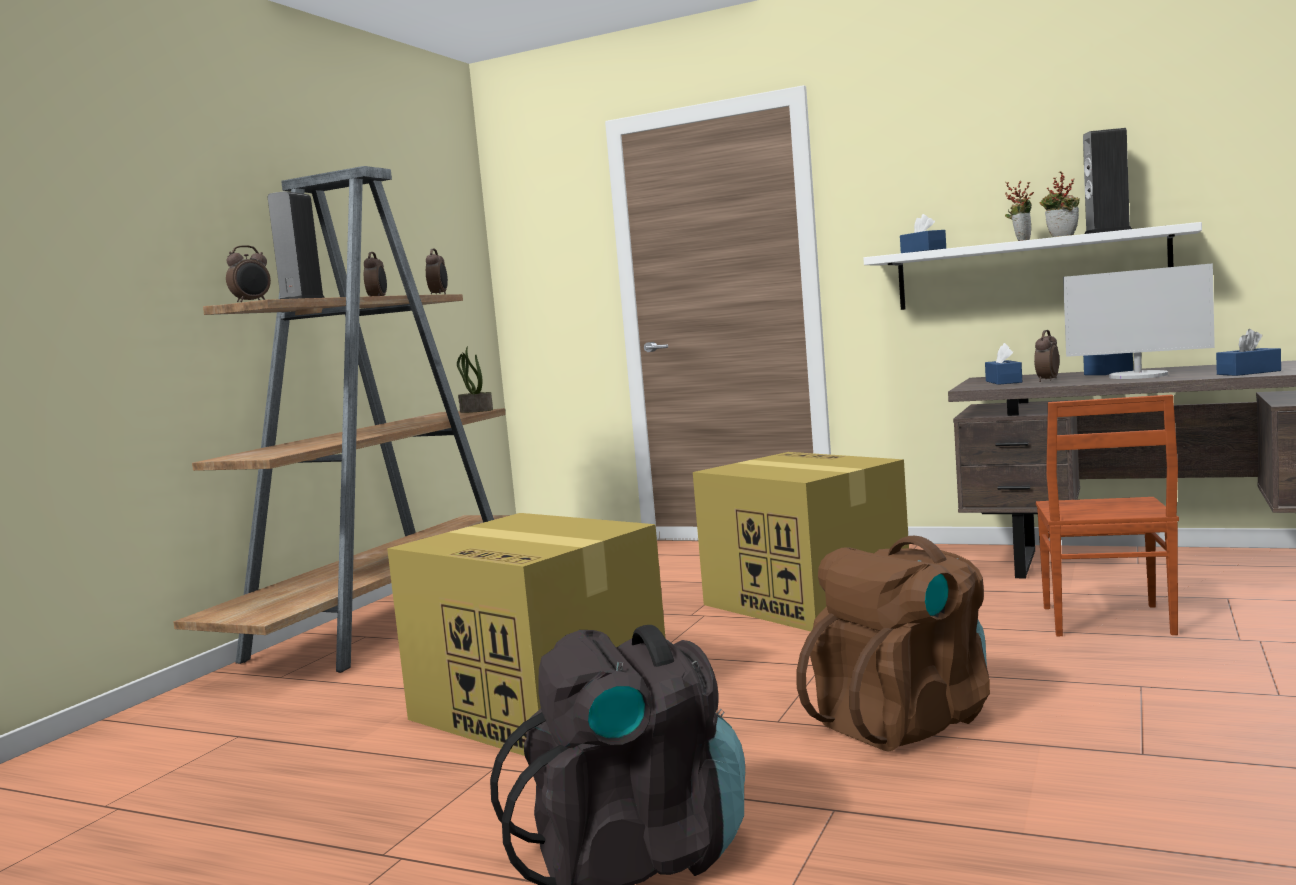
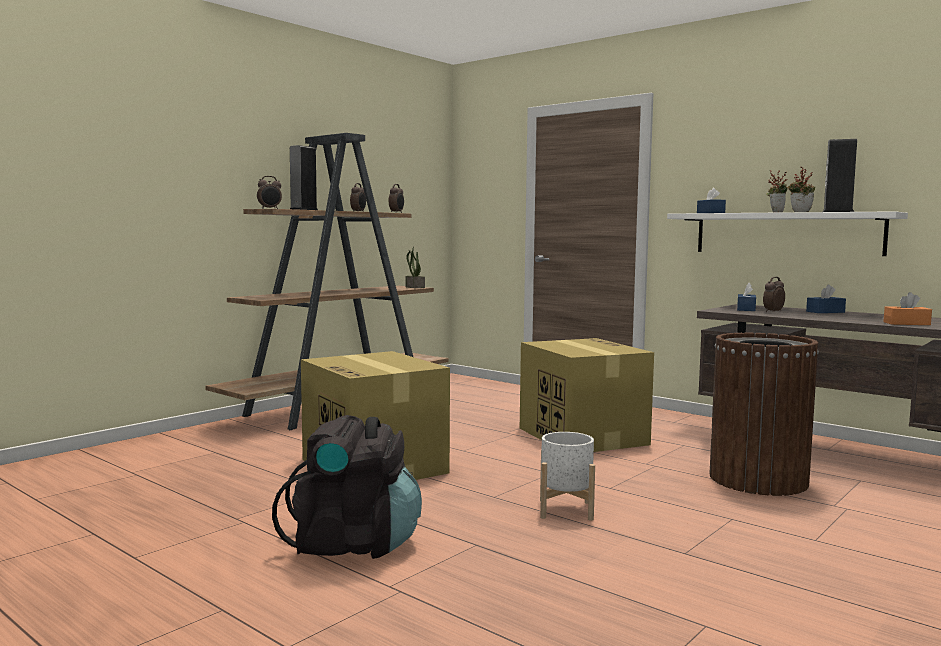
camera: 15 degrees right, 0 degrees up
brown backpack [796,536,990,751] -> white planter [540,432,595,521]
brown chair [1036,395,1179,636] -> brown trash can [709,333,819,496]
monitor [1063,263,1215,379] -> none
blue tissue box [1216,329,1281,376] -> orange tissue box [883,292,932,325]

